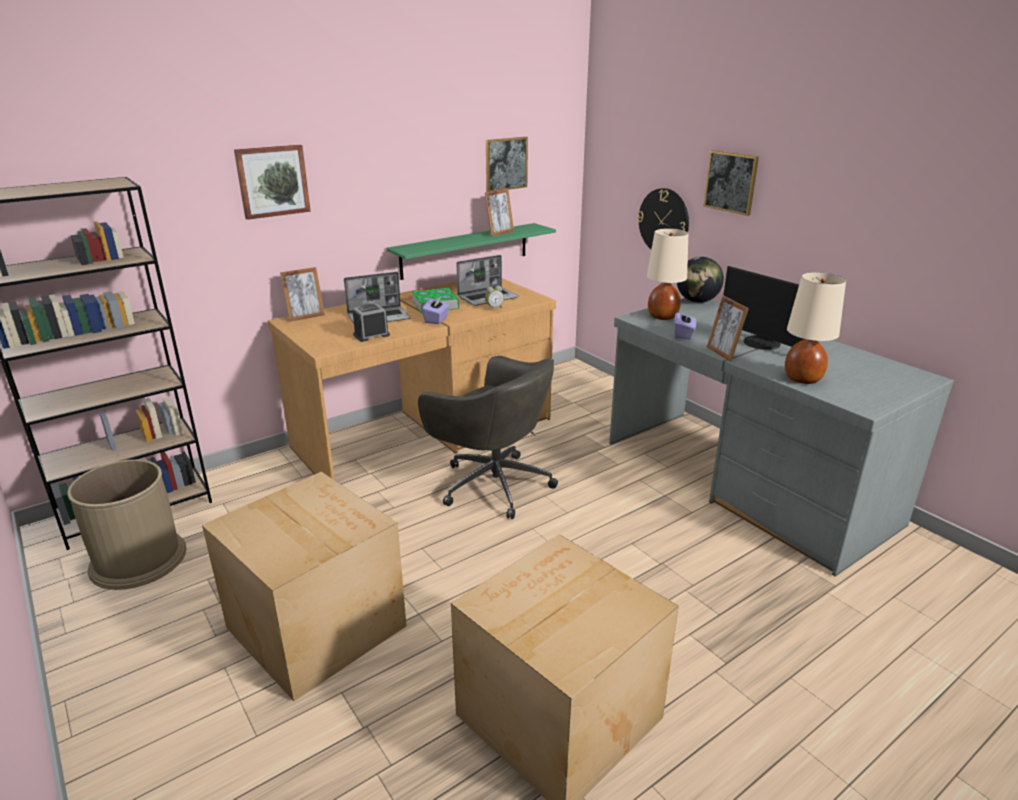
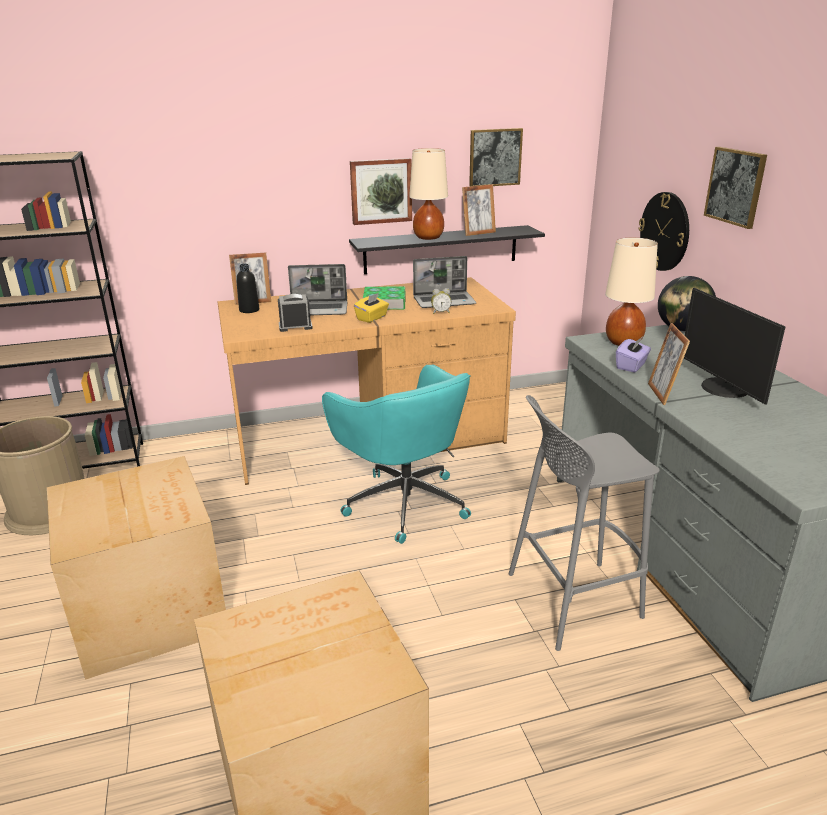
camera: 20 degrees right, 0 degrees up
picture [234,145,311,220] -> picture moved to [350,158,412,225]
green shelf [386,223,556,280] -> black shelf [349,225,545,274]
grey office chair [418,356,558,519] -> turquoise office chair [322,365,471,544]
purple tissue box [422,296,450,324] -> yellow tissue box [354,293,389,323]
beige table lamp [785,272,846,384] -> beige table lamp moved to [409,148,448,240]
none -> black bottle [236,264,259,313]
none -> grey stool [509,395,660,651]

